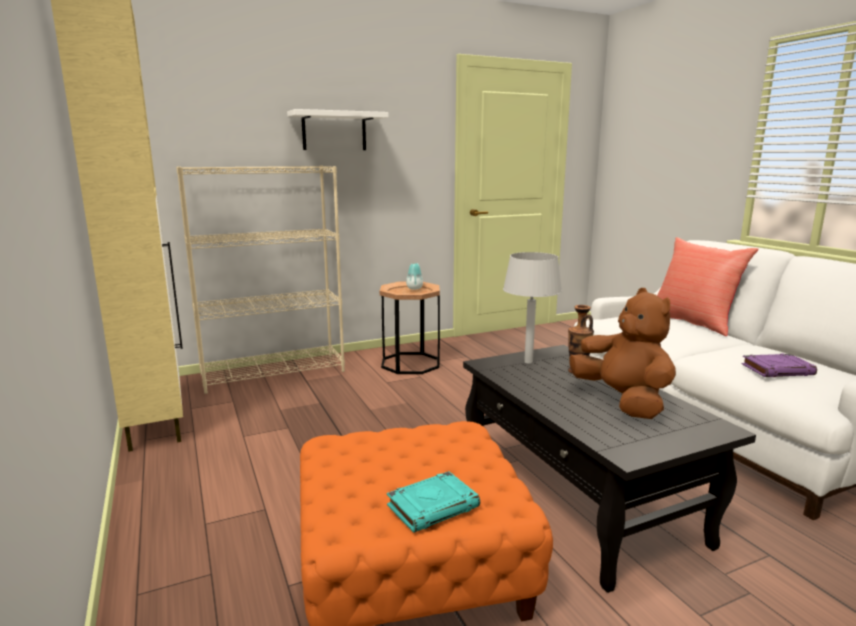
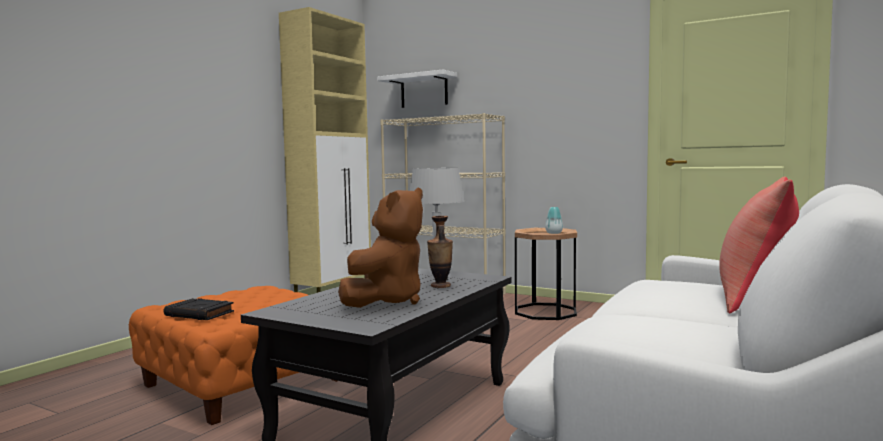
camera: 55 degrees right, 10 degrees down
white shelf [287,109,388,150] -> white shelf moved to [377,69,457,108]
turquoise book [387,471,480,533] -> black book [163,298,234,320]
purple book [742,354,817,377] -> none

